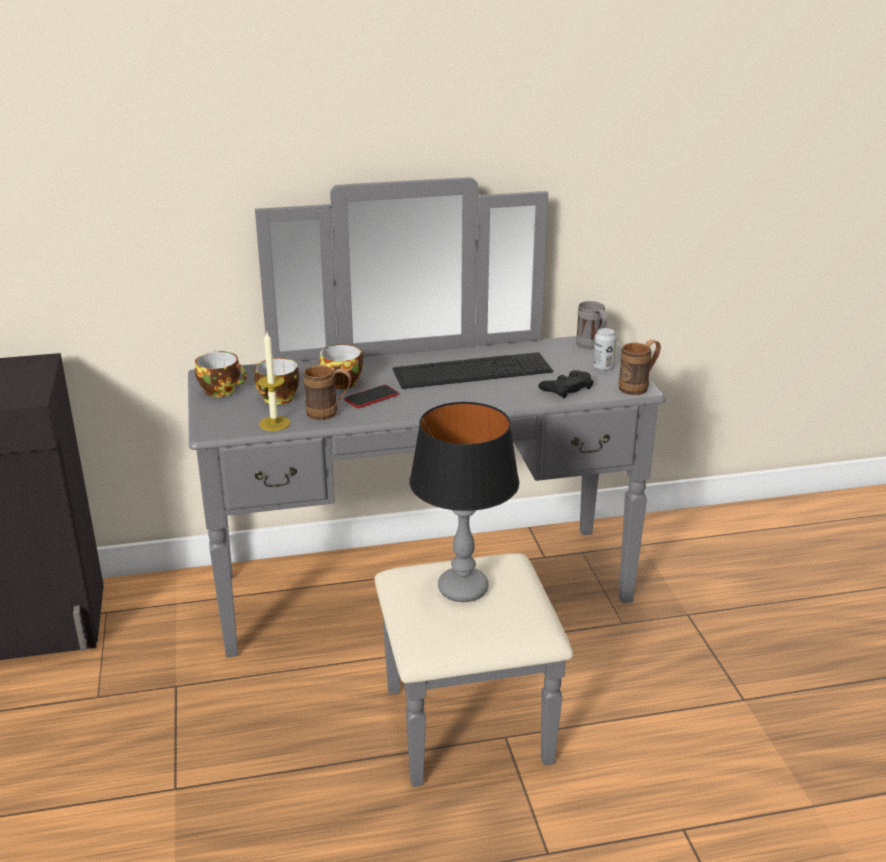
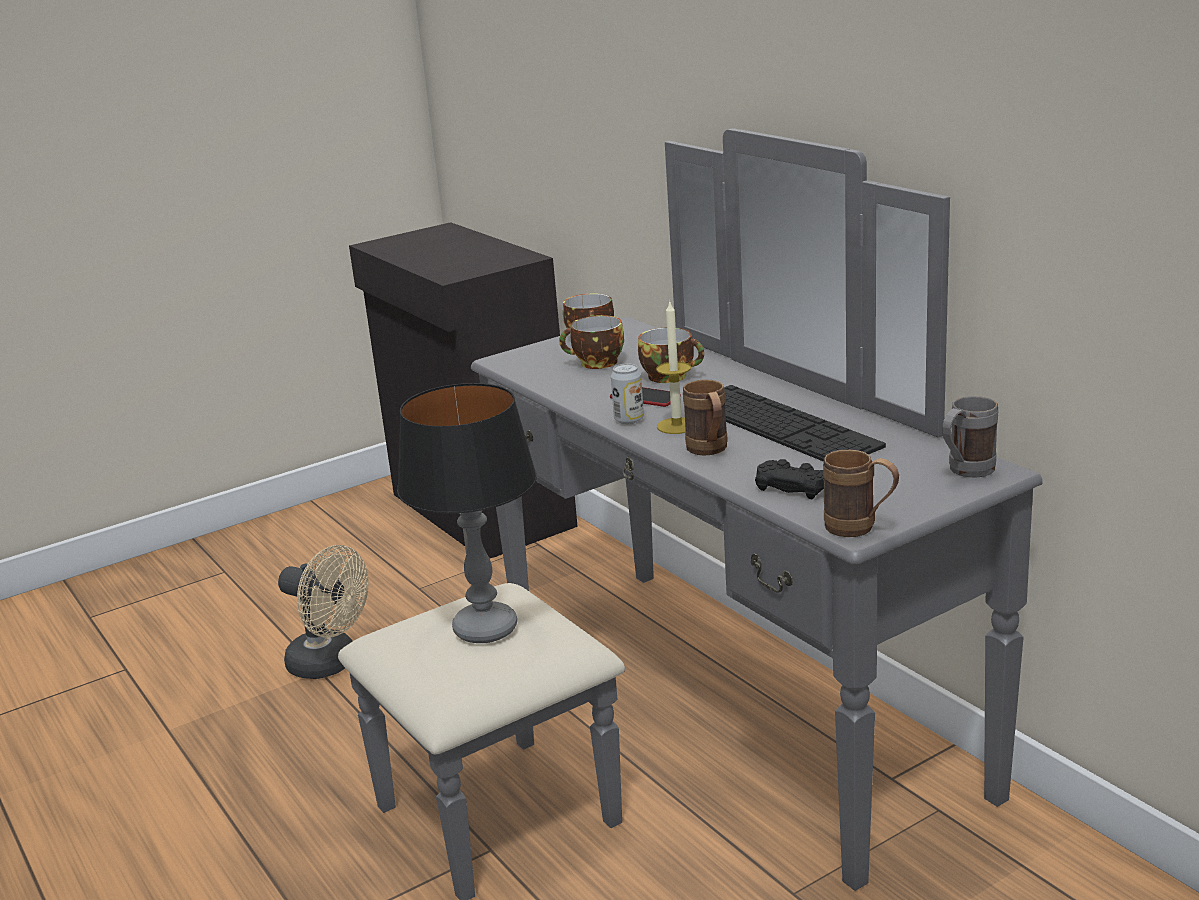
camera: 70 degrees right, 5 degrees down
candle [257,332,290,431] -> candle moved to [656,300,691,434]
brown mug [303,365,352,420] -> brown mug moved to [683,379,728,456]
can [593,328,617,371] -> can moved to [611,363,644,424]
none -> beige fan [278,545,369,679]

